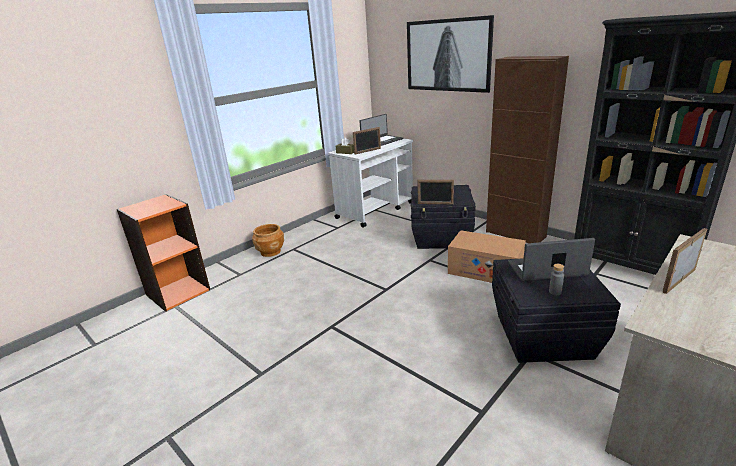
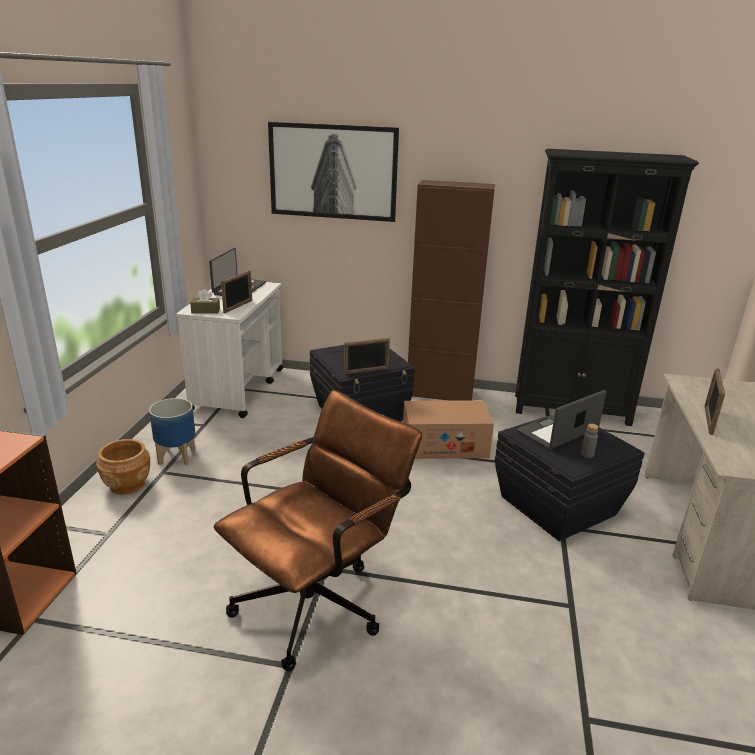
camera: 35 degrees left, 0 degrees up
none -> planter [149,398,195,465]
none -> brown office chair [214,390,422,671]

